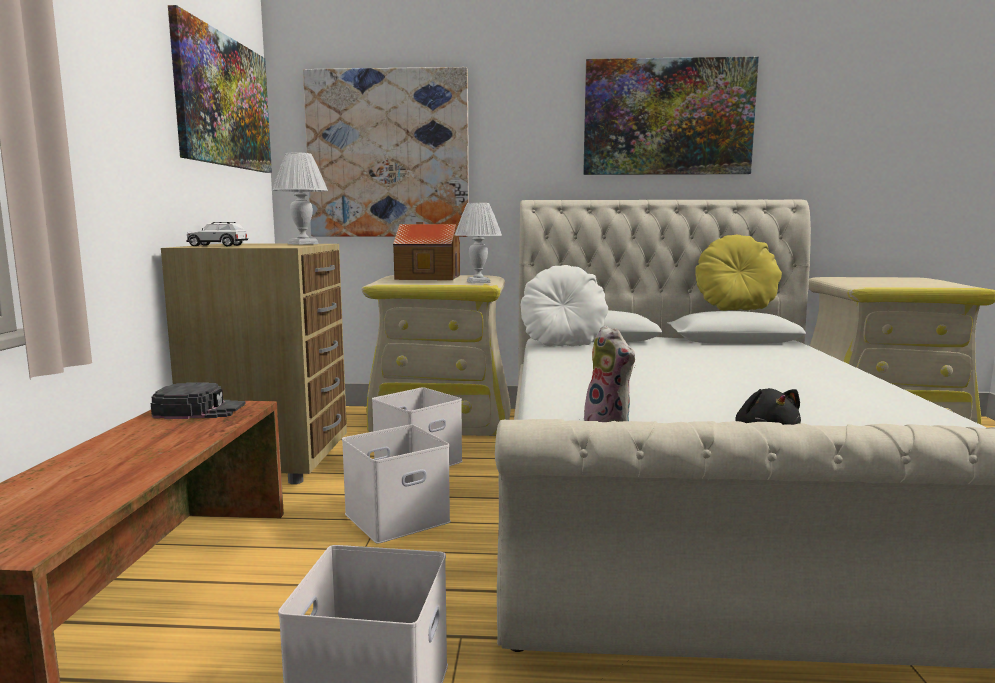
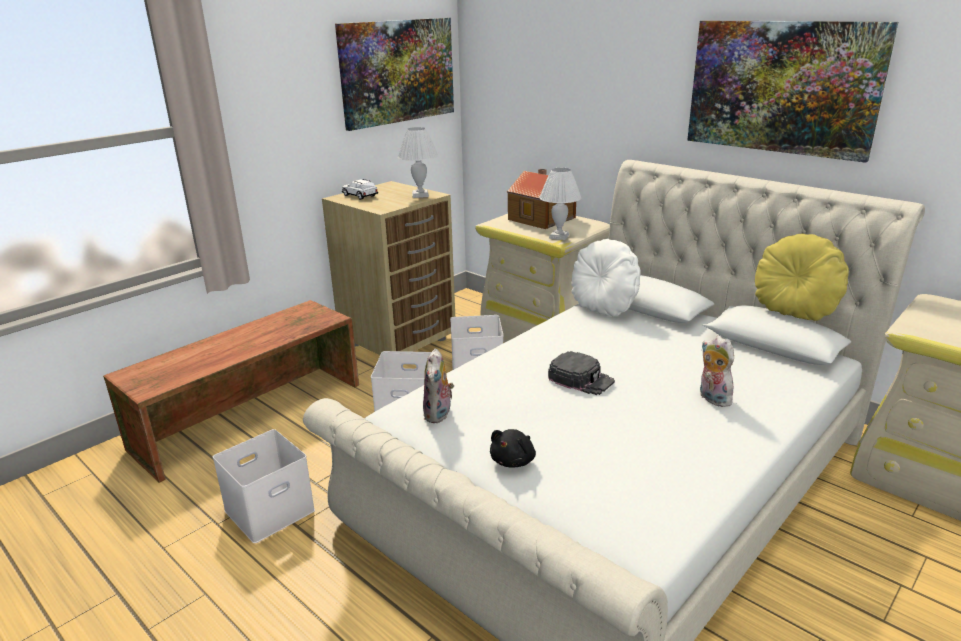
camera: 40 degrees right, 15 degrees up
black cap [151,382,246,419] -> black cap moved to [548,351,615,395]
picture [303,67,469,237] -> none
none -> plush toy [700,336,734,407]

